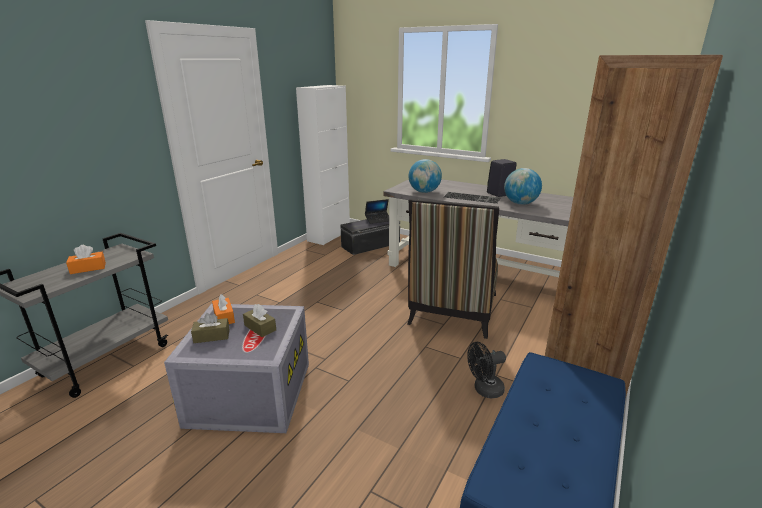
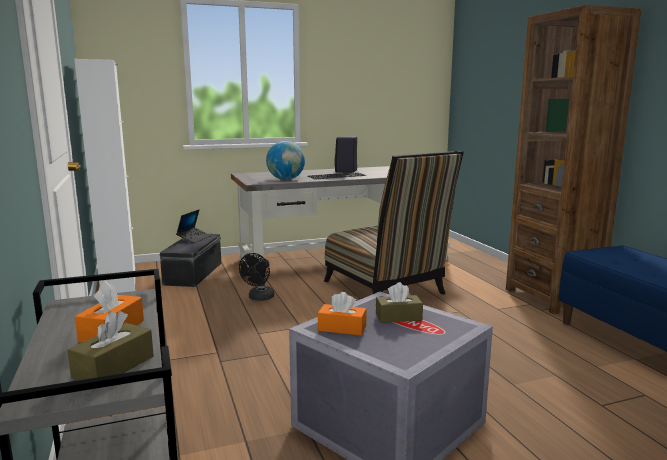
camera: 50 degrees left, 10 degrees down
brown tissue box [191,313,230,343] -> brown tissue box moved to [67,311,154,381]
black fan [467,342,506,399] -> black fan moved to [239,253,274,301]
globe [504,168,542,205] -> none

